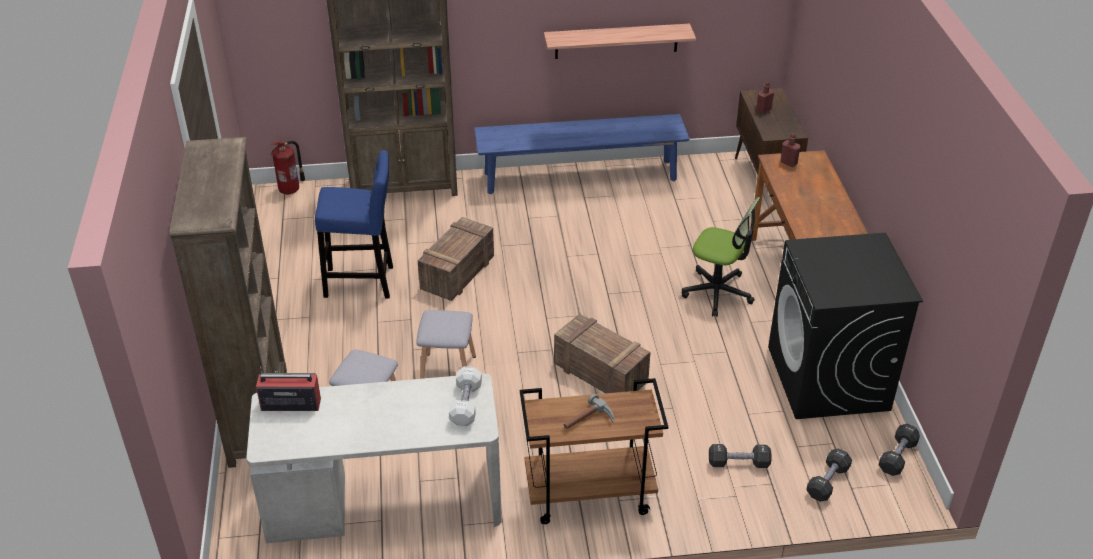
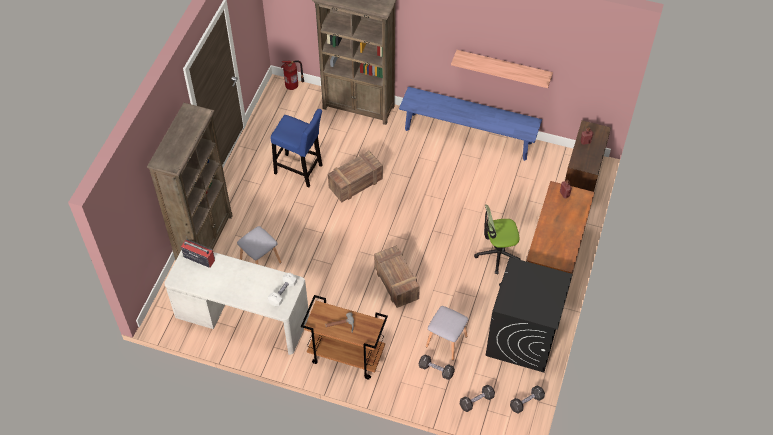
camera: 25 degrees right, 15 degrees up
grey stool [416,310,476,379] -> grey stool moved to [426,306,468,360]
office chair [682,197,760,317] -> office chair turned 120 degrees clockwise [474,204,520,274]

